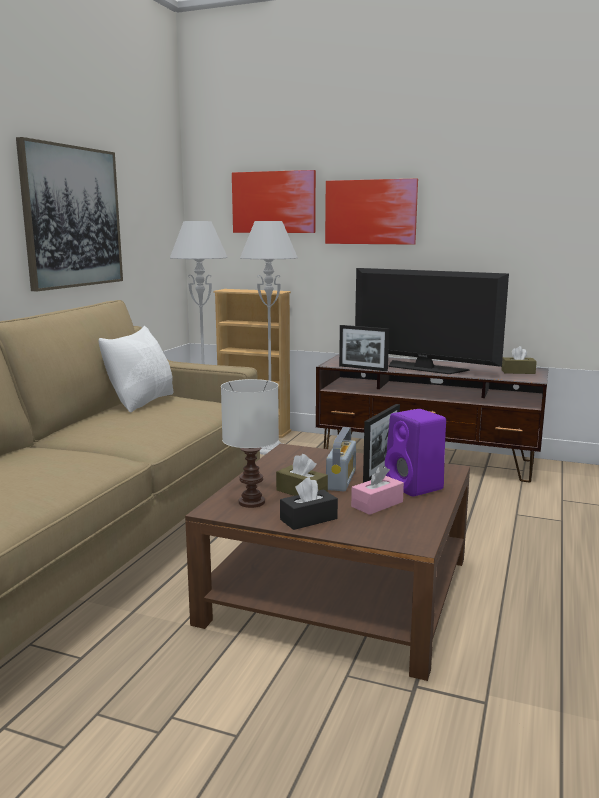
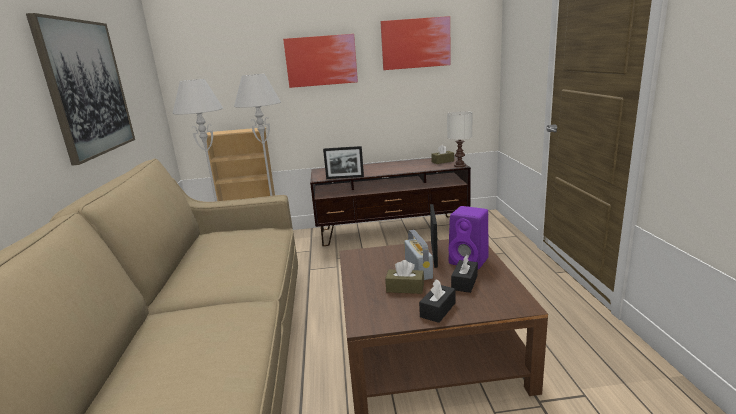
camera: 25 degrees left, 5 degrees up
white pillow [99,326,173,413] -> none
white table lamp [221,379,279,508] -> white table lamp moved to [447,111,472,167]
picture [232,170,316,233] -> picture moved to [380,16,451,70]
pink tissue box [351,465,404,515] -> black tissue box [451,255,478,293]
television [355,268,509,374] -> none

